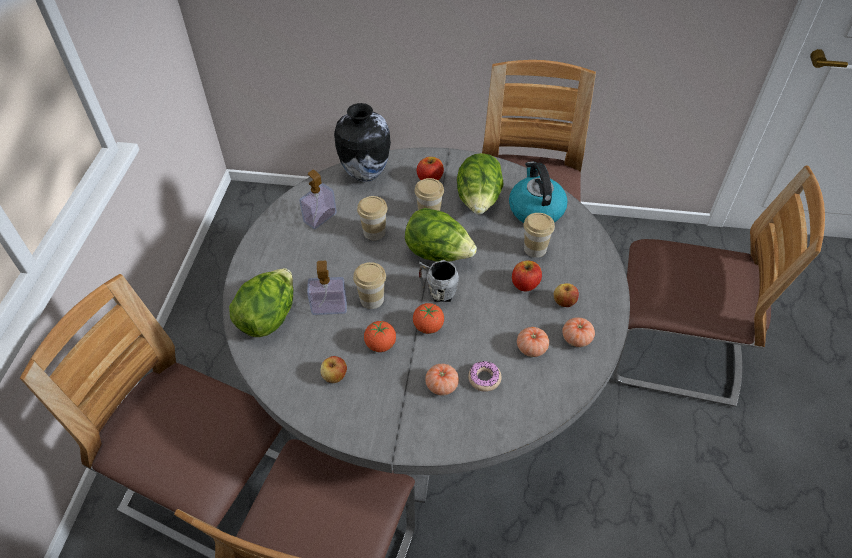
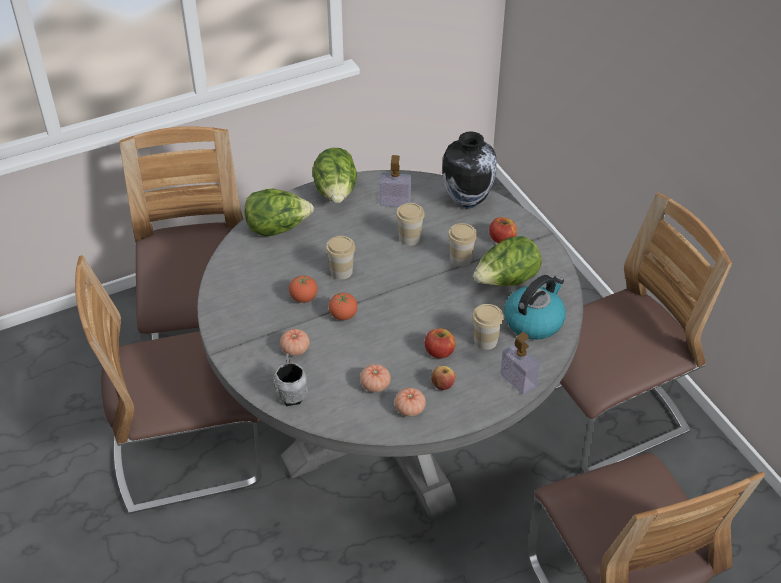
camera: 55 degrees right, 5 degrees down
soap dispenser [307,261,347,315] -> soap dispenser moved to [500,332,539,394]
apple [320,356,347,383] -> none
lettuce [405,208,477,262] -> lettuce moved to [313,148,357,203]
grey mug [419,260,459,302] -> grey mug moved to [274,353,308,406]
donut [468,361,502,392] -> none

